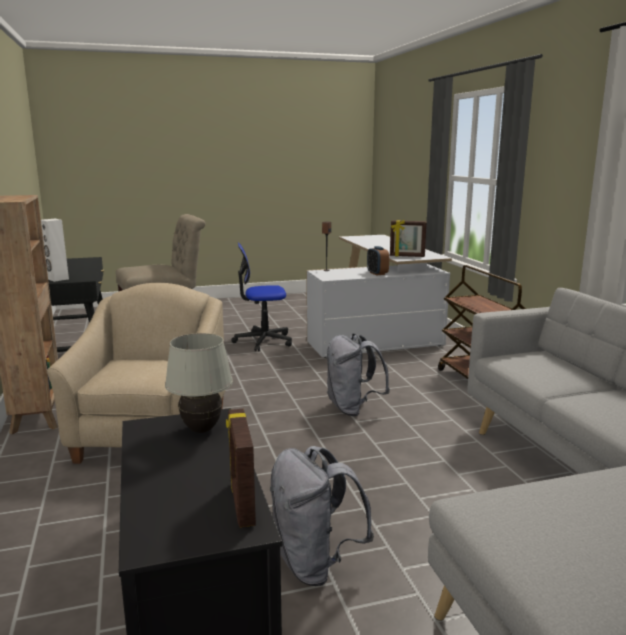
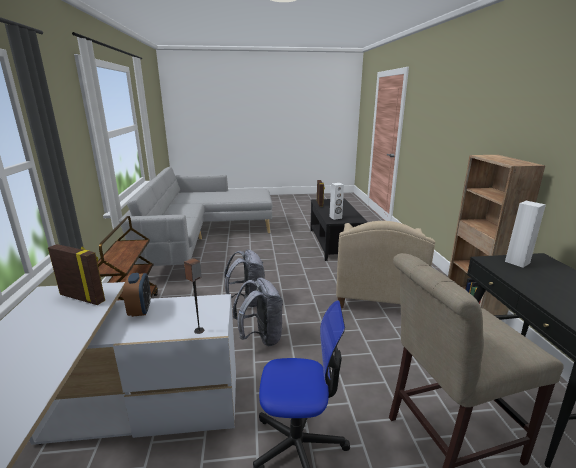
camera: 170 degrees left, 5 degrees up
white table lamp [165,333,233,433] -> white speaker [330,183,344,220]
grey backpack [270,446,374,586] -> grey backpack moved to [233,277,283,346]

